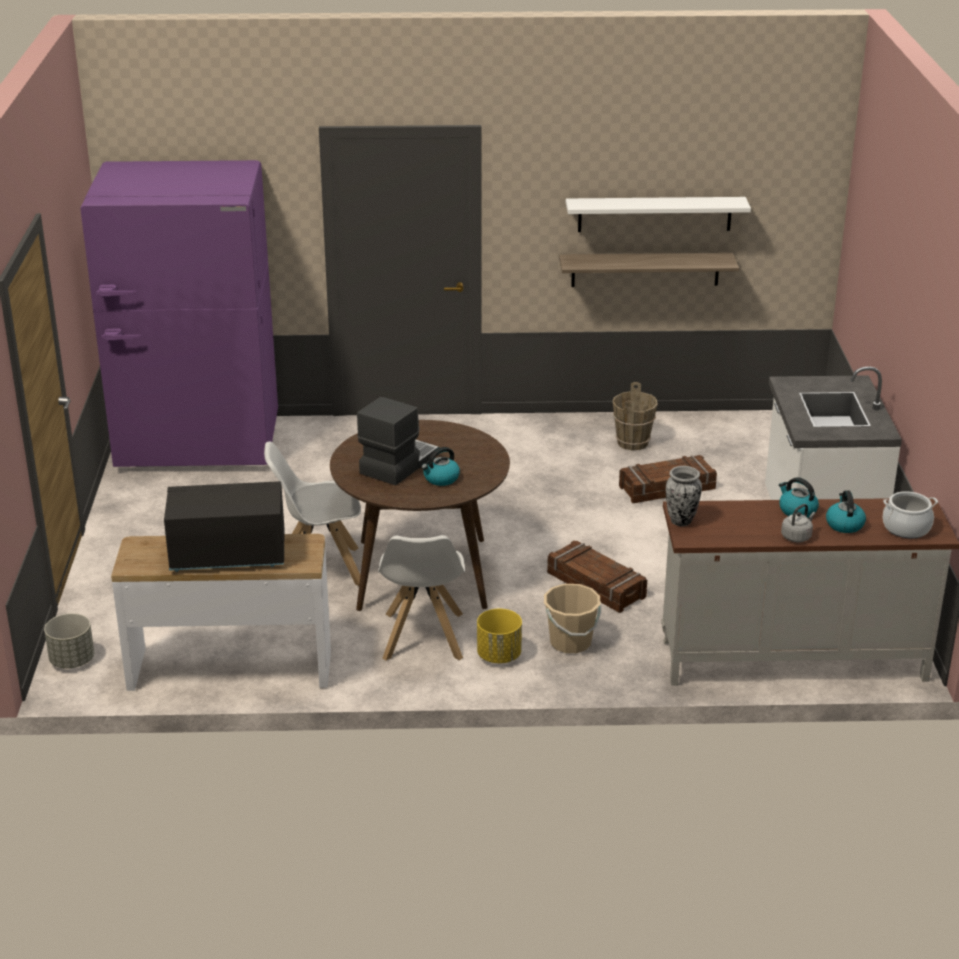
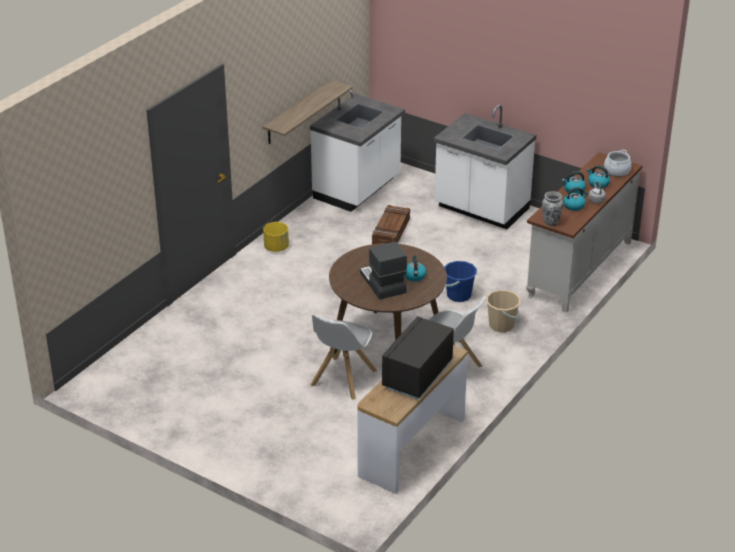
camera: 55 degrees left, 5 degrees up
grey planter [44,613,94,669] -> none
purple fridge [80,160,278,467] -> none
yellow planter [477,609,522,663] -> yellow planter moved to [263,222,289,252]
crate [547,541,647,613] -> blue bucket [444,261,477,302]
white shelf [566,197,751,232] -> none
brown bucket [612,382,658,450] -> none
none -> white counter [310,90,405,212]
none -> kettle [563,187,588,211]

